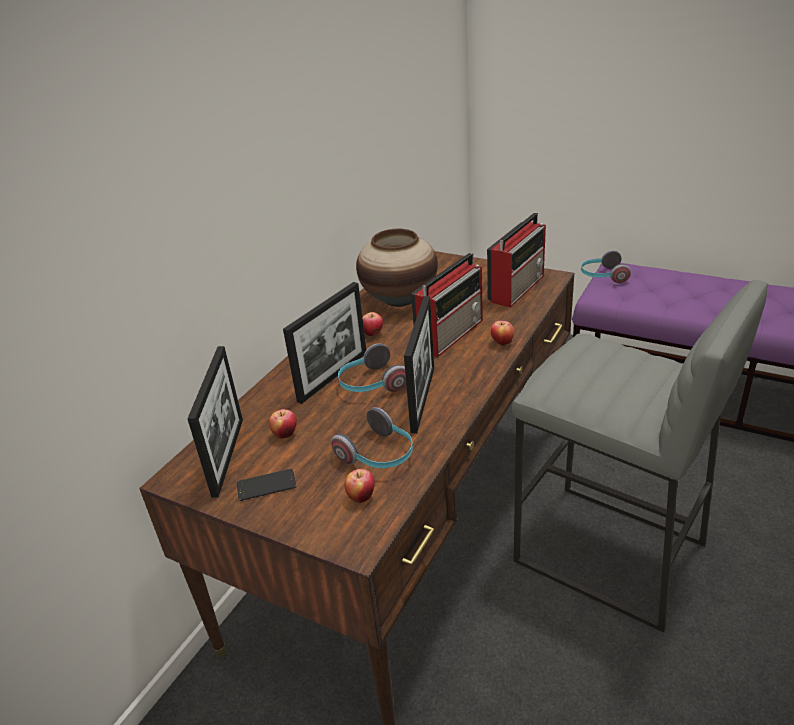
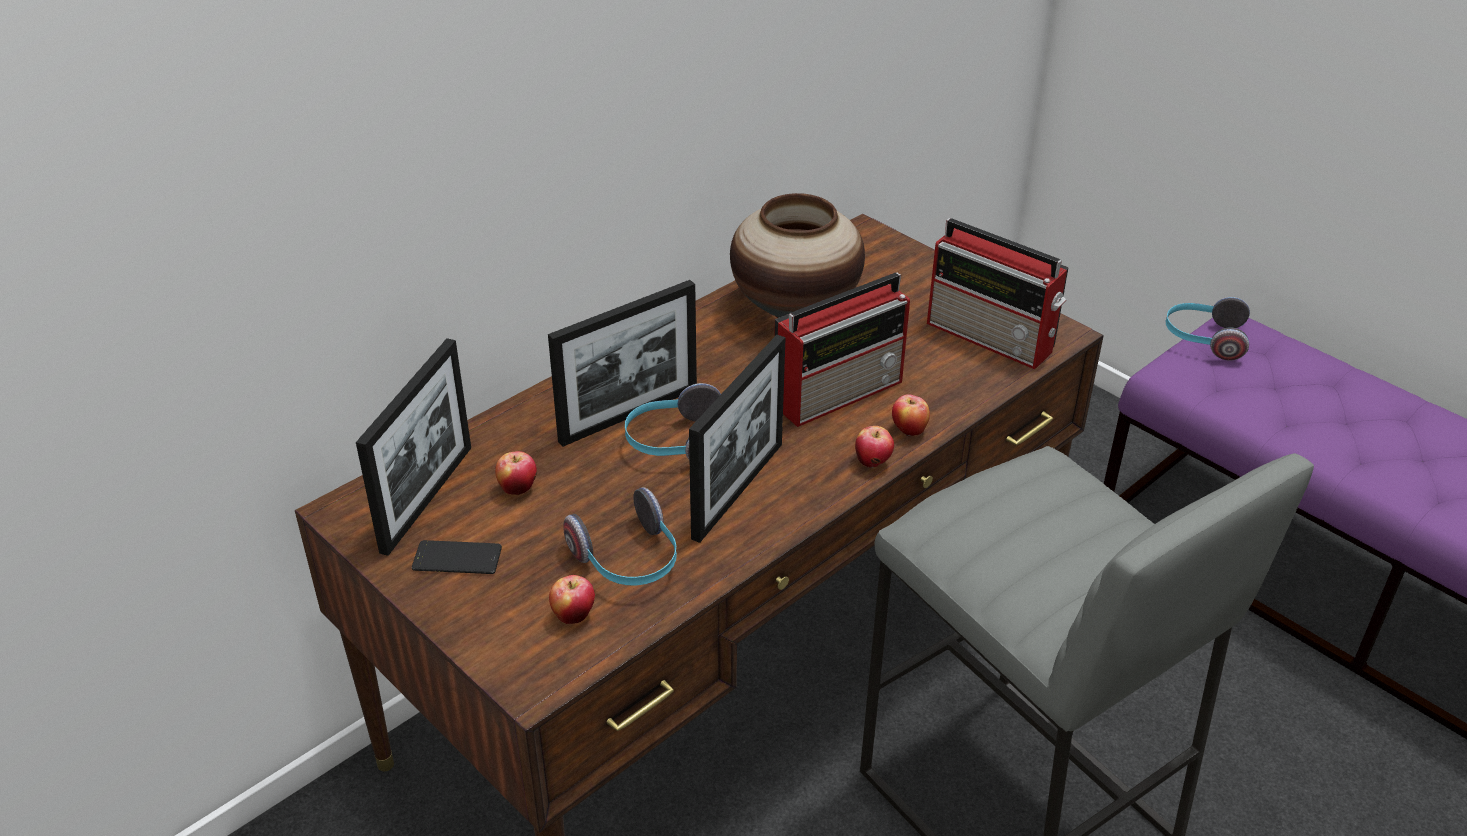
camera: 15 degrees right, 5 degrees up
apple [362,312,383,337] -> apple moved to [855,426,894,468]
radio [487,213,546,308] -> radio turned 75 degrees clockwise [927,218,1069,369]

